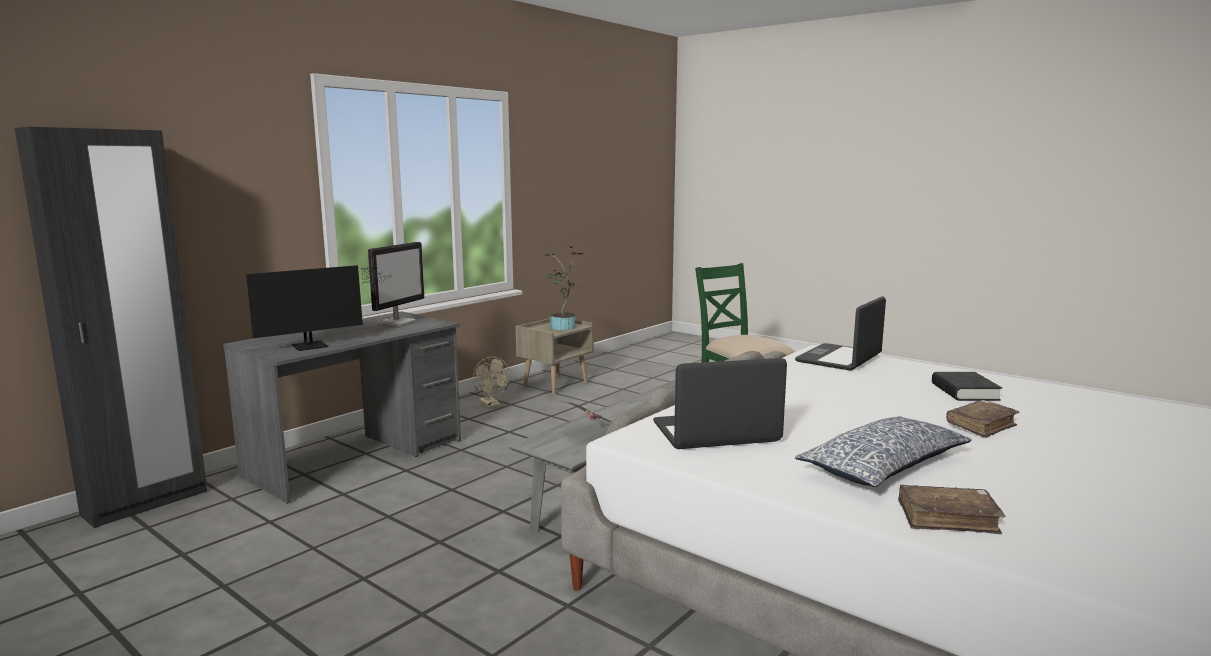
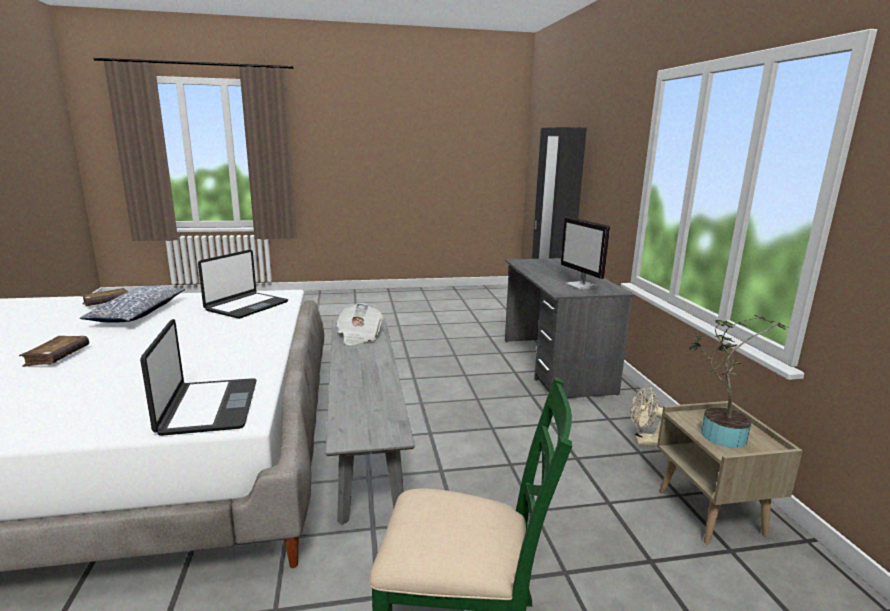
camera: 130 degrees right, 5 degrees up
monitor [246,265,391,351] -> none
black book [932,372,1002,401] -> none

